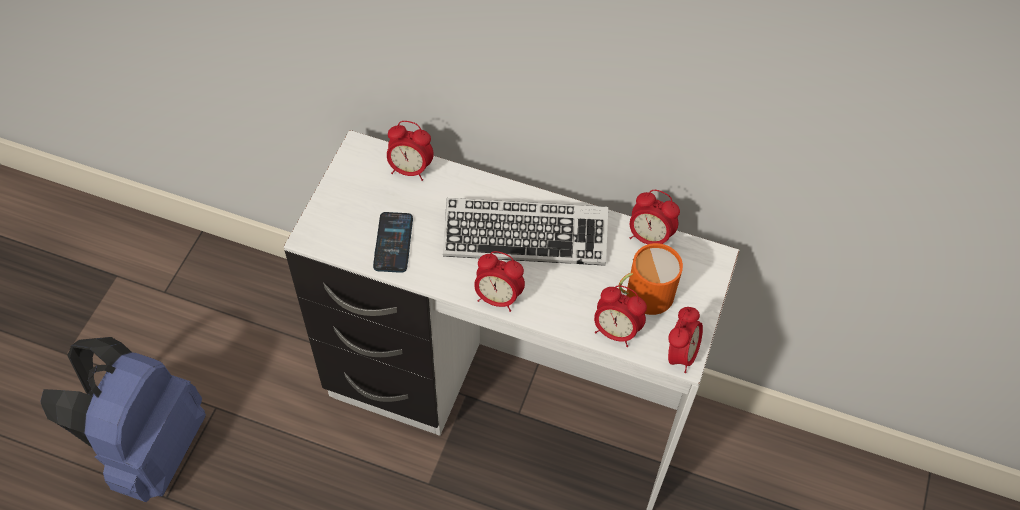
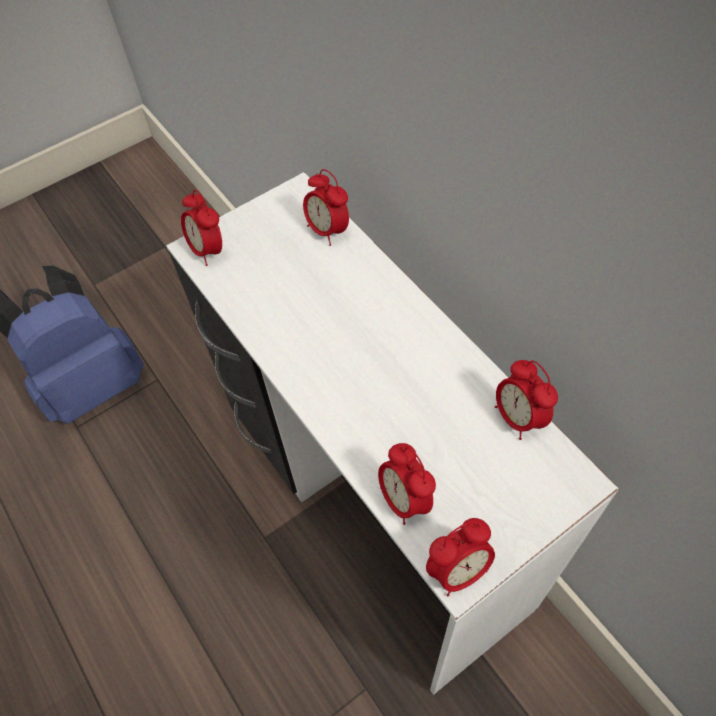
camera: 40 degrees right, 0 degrees up
phone [373,212,413,273] -> none
keyboard [443,198,608,266] -> none
alarm clock [474,251,525,312] -> alarm clock moved to [181,190,222,266]
orange mug [619,243,683,315] -> none

